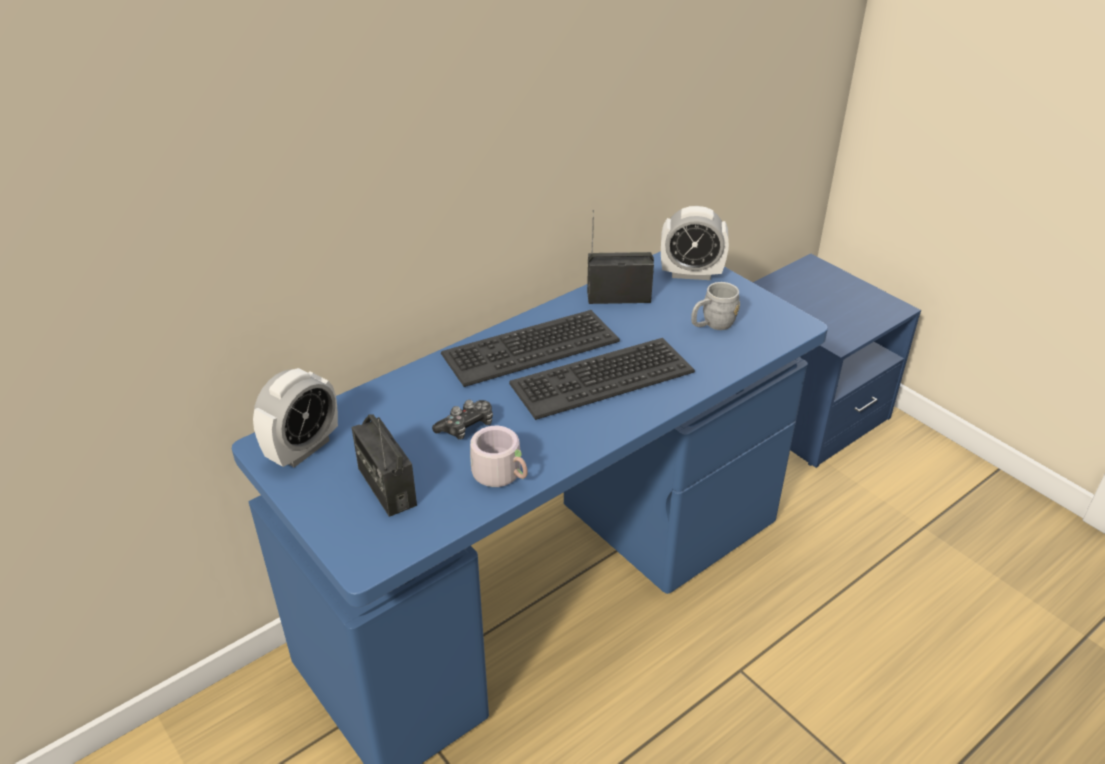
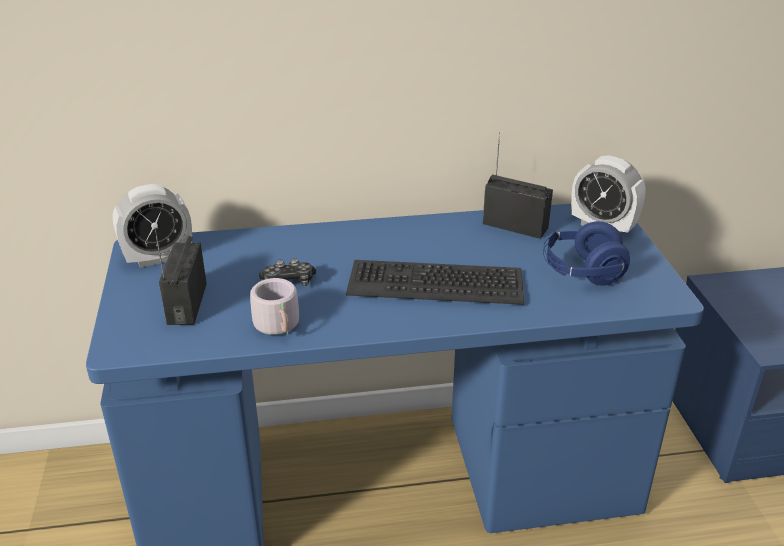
camera: 30 degrees right, 5 degrees down
keyboard [441,310,620,387] -> none
grey mug [691,282,740,330] -> blue headphones [543,221,630,286]

